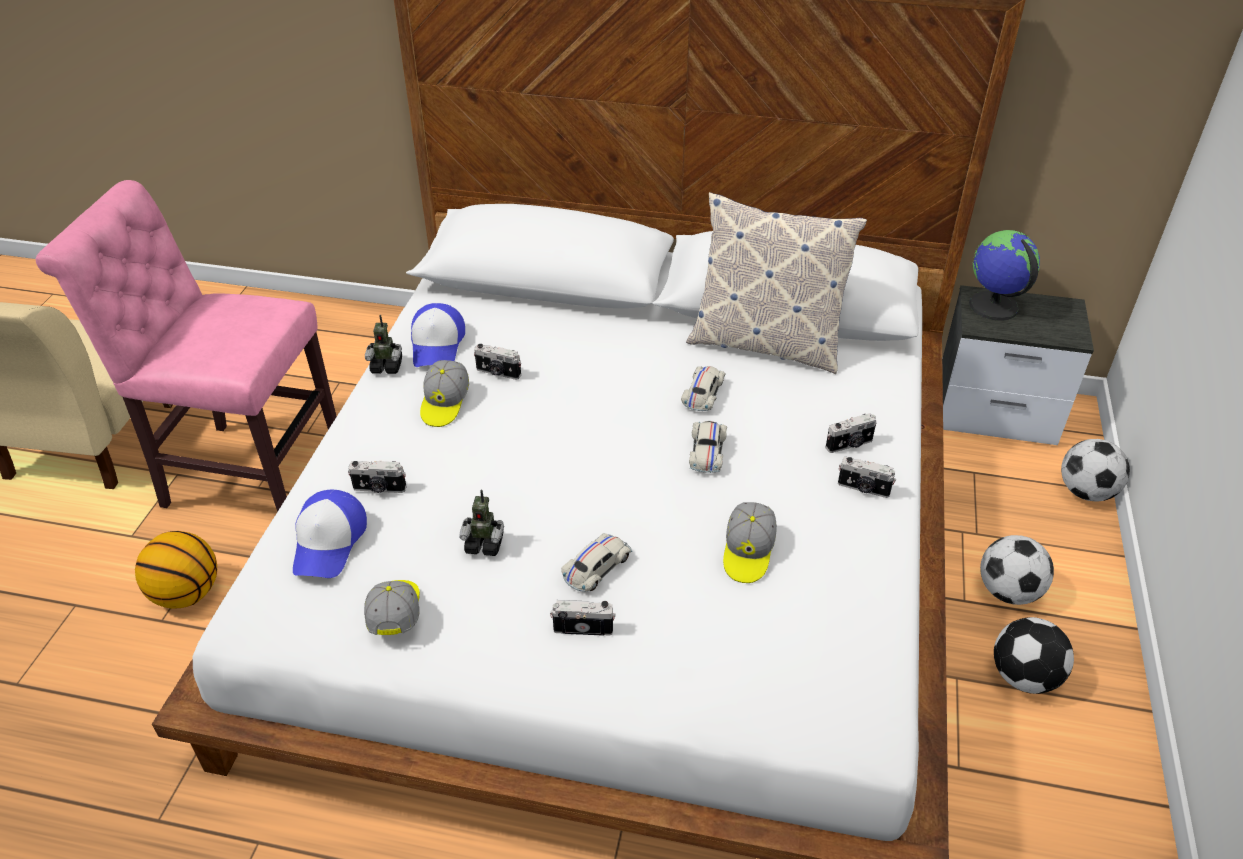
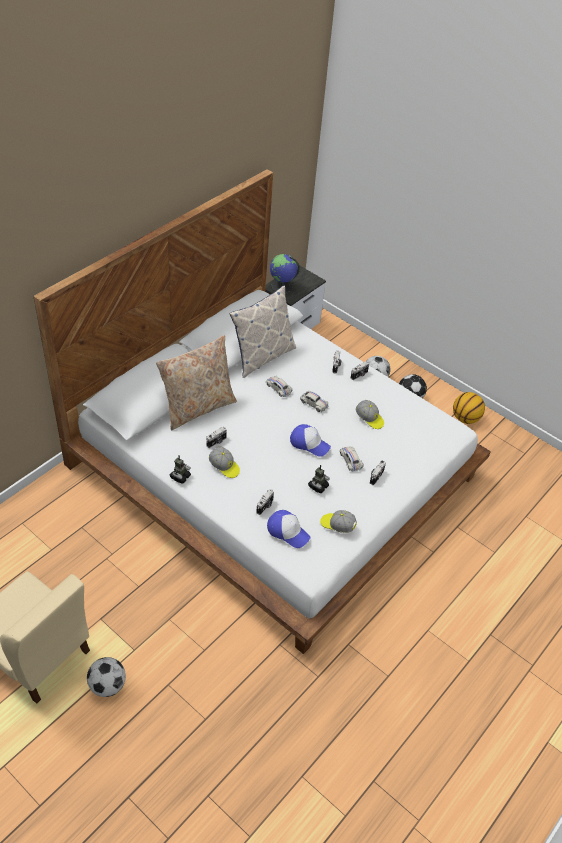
camera: 65 degrees left, 5 degrees up
pink chair [36,180,337,512] -> none
basketball [135,531,217,609] -> basketball moved to [453,392,485,424]
cap [411,303,465,367] -> cap moved to [290,424,331,457]
football [1061,439,1130,501] -> football moved to [87,657,126,697]
none -> beige pillow [156,335,237,430]

